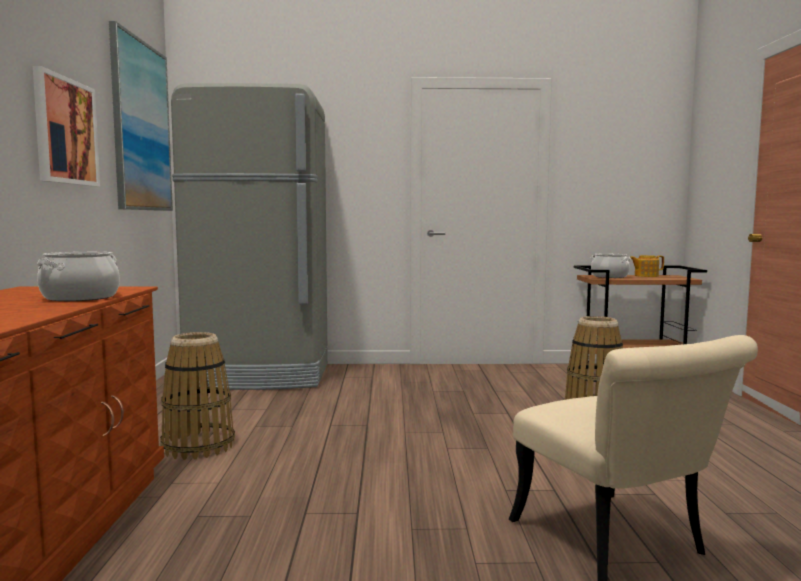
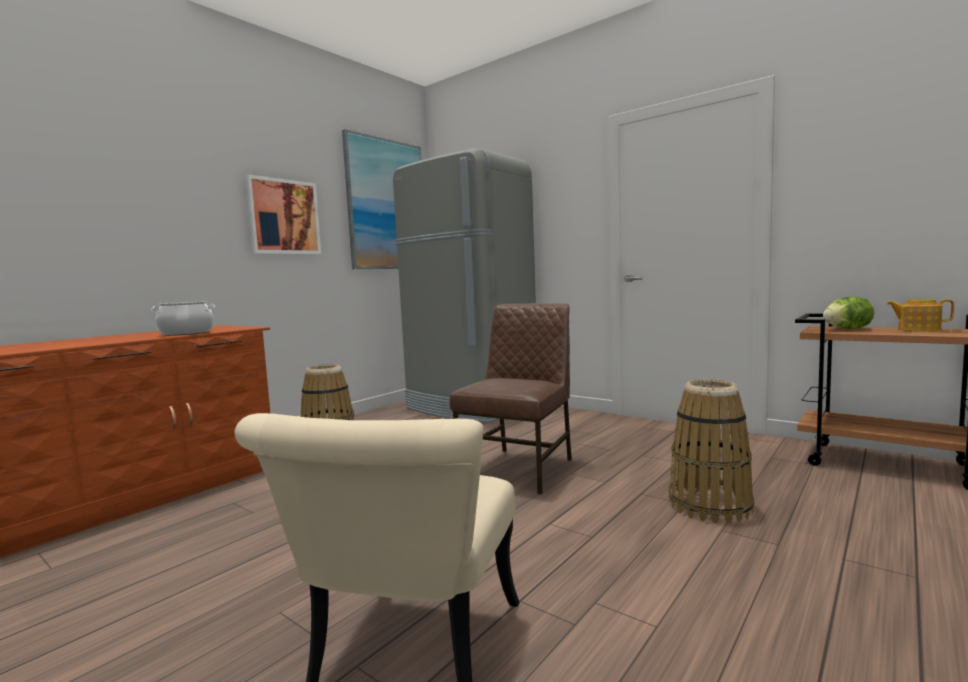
camera: 40 degrees right, 0 degrees up
cooking pot [591,254,631,278] -> lettuce [823,296,874,329]
none -> brown chair [450,303,572,495]

